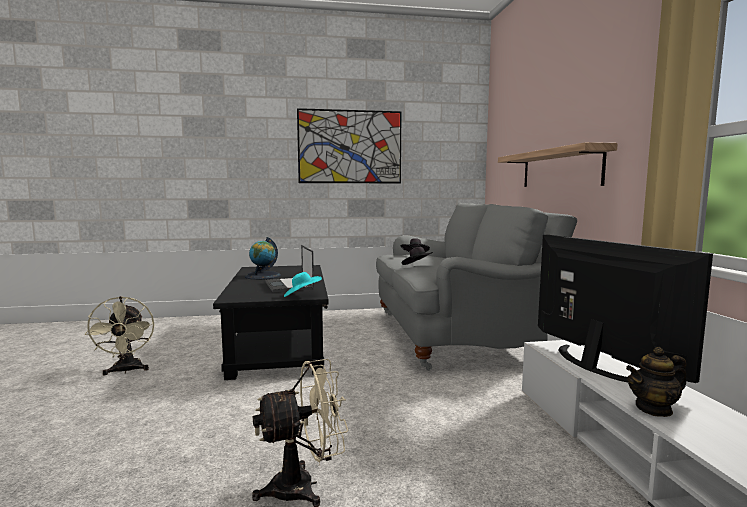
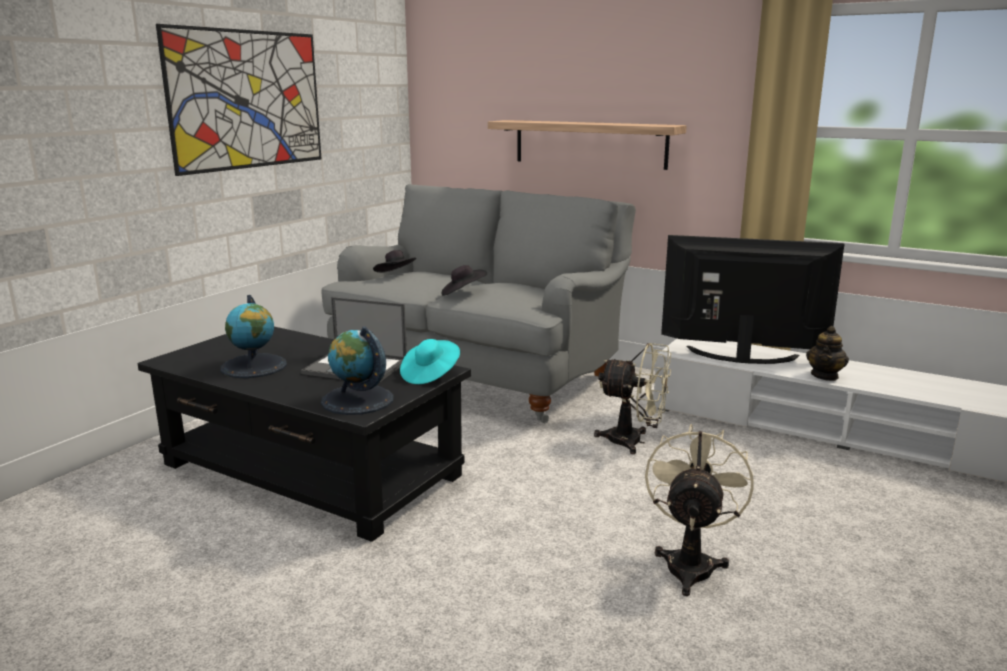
camera: 50 degrees left, 10 degrees up
beige fan [84,296,154,375] -> beige fan moved to [594,343,671,454]
none -> globe [321,326,394,415]

